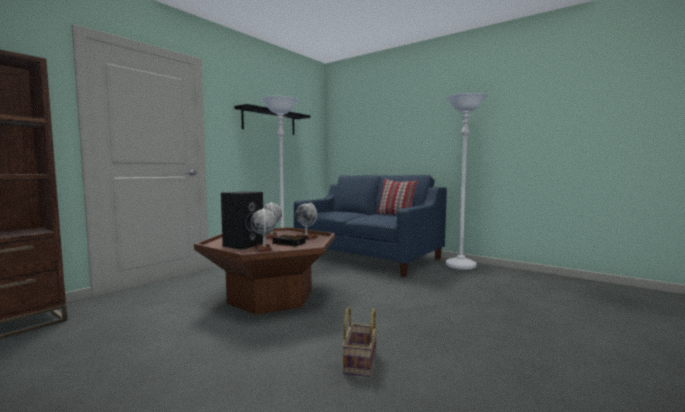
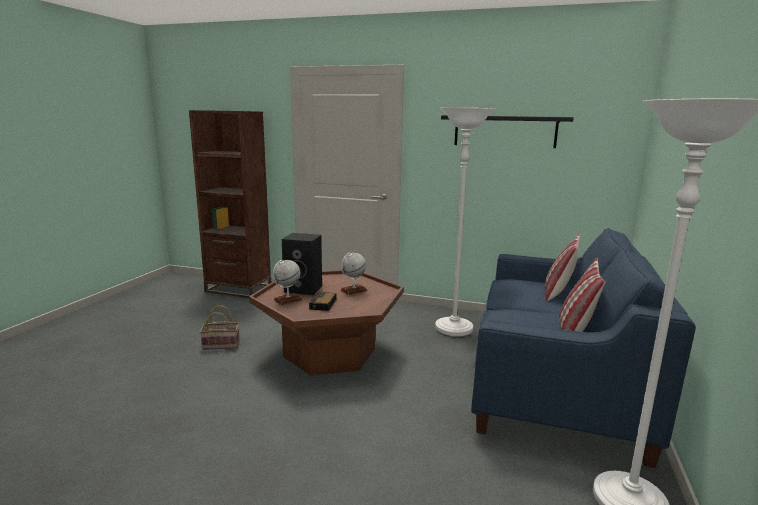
camera: 70 degrees right, 10 degrees up
globe [295,202,318,240] -> none
basket [342,307,377,377] -> basket moved to [200,305,240,350]
none -> pillow [545,234,580,301]

